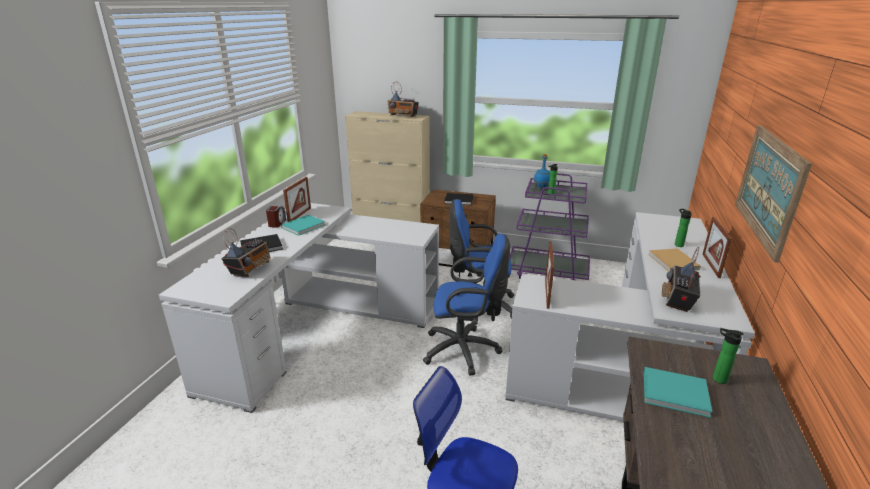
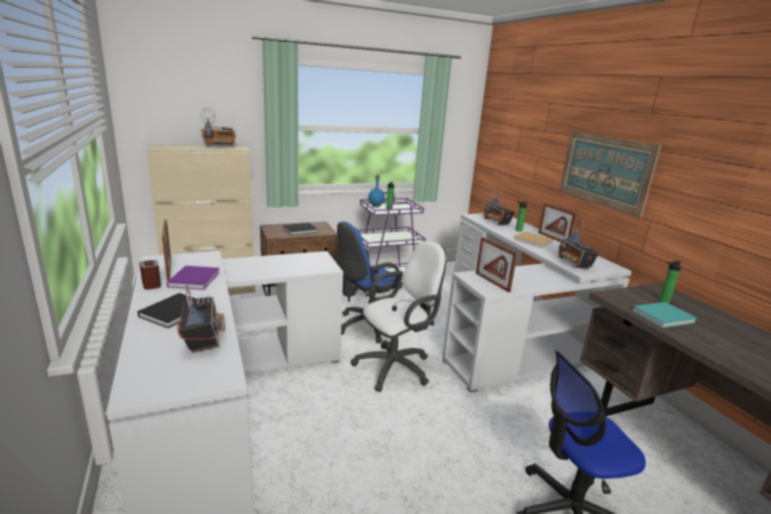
camera: 40 degrees left, 5 degrees down
turquoise book [281,215,325,236] -> purple book [167,266,220,290]
blue office chair [423,234,510,376] -> white office chair [351,241,447,392]
none -> radio [483,187,515,225]

